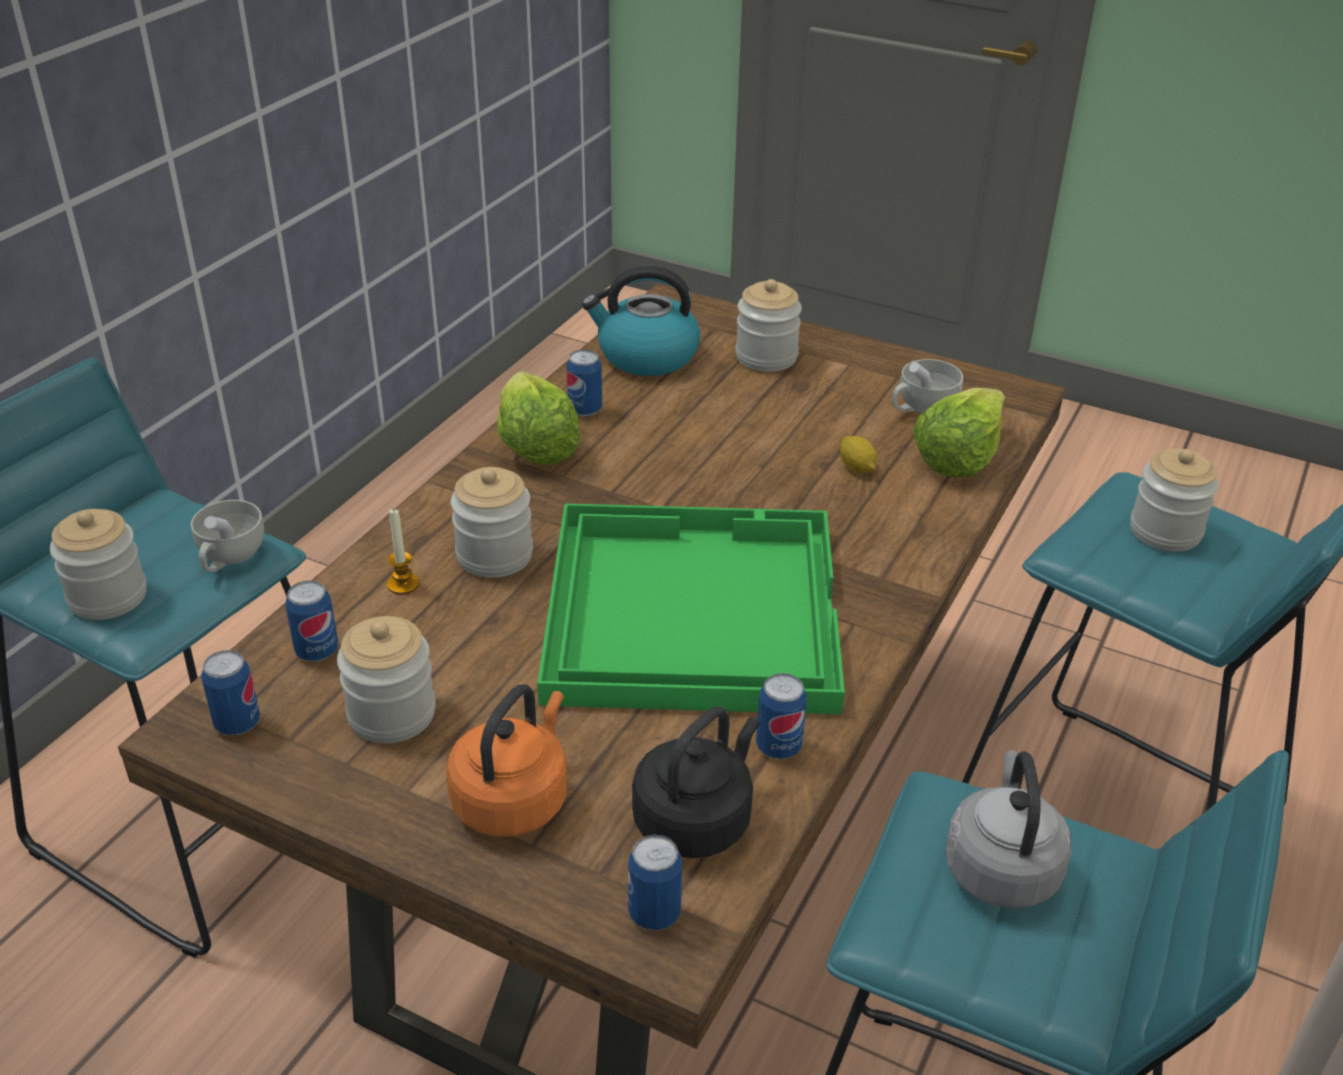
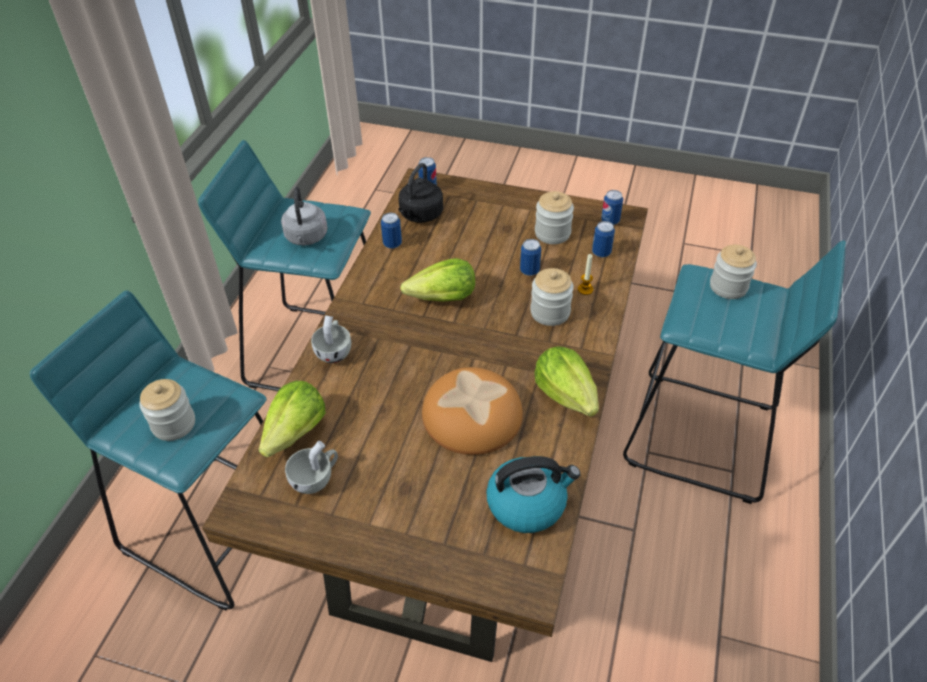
camera: 170 degrees right, 10 degrees up
white cup [191,500,264,572] -> white cup moved to [311,315,351,363]
orange kettle [446,684,567,837] -> none
green tray [537,504,845,715] -> lettuce [400,258,475,302]
can [566,349,602,417] -> can moved to [520,239,541,276]
jar [736,279,802,372] -> none
lemon [840,436,877,473] -> none
none -> bread [422,367,523,455]

